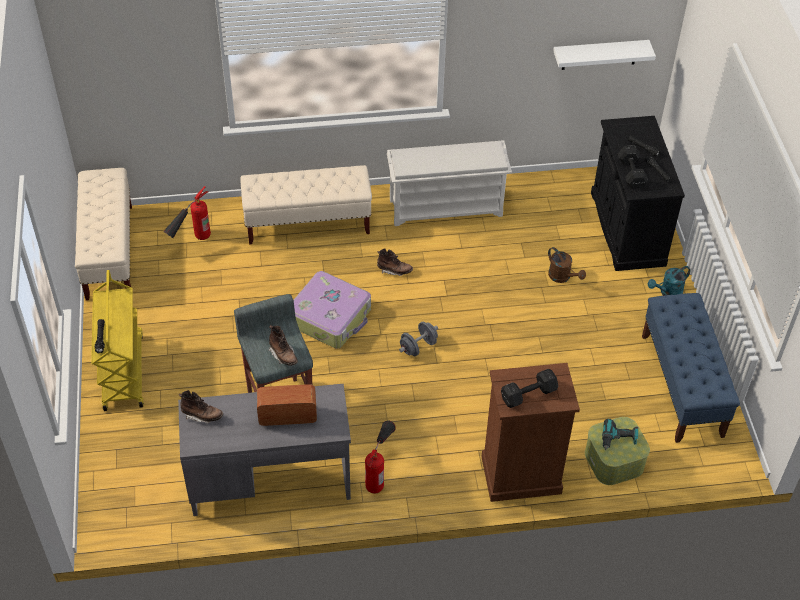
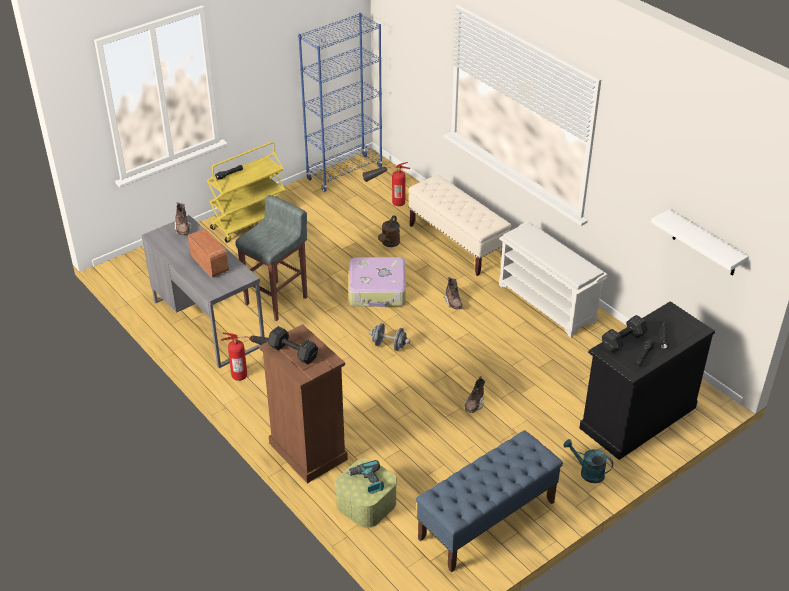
camera: 60 degrees right, 10 degrees down
beige bench [75,168,132,301] -> blue bookcase [298,13,383,192]
brown boot [269,325,298,366] -> brown boot moved to [464,376,485,413]
brown watering can [548,247,586,283] -> brown watering can moved to [378,215,400,247]

